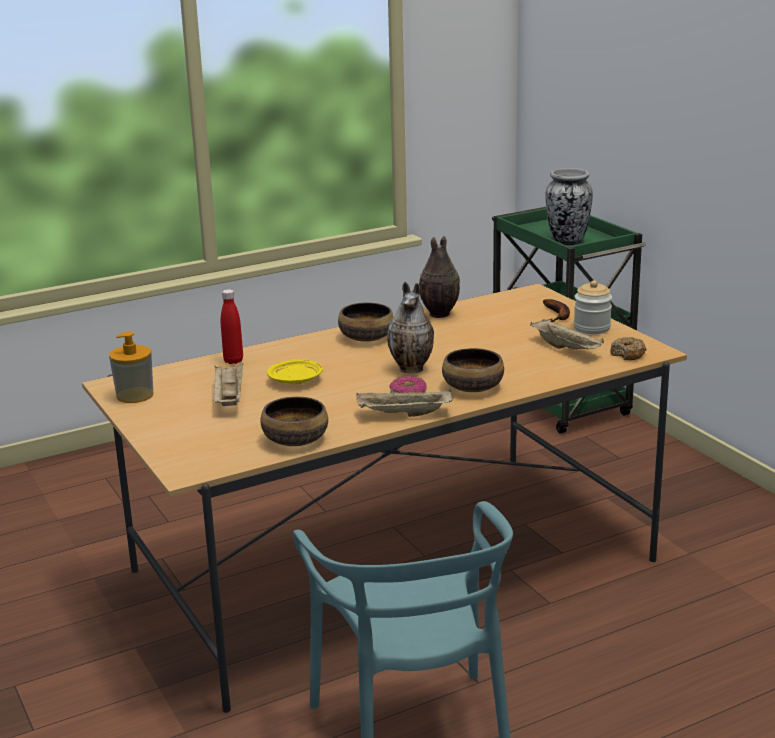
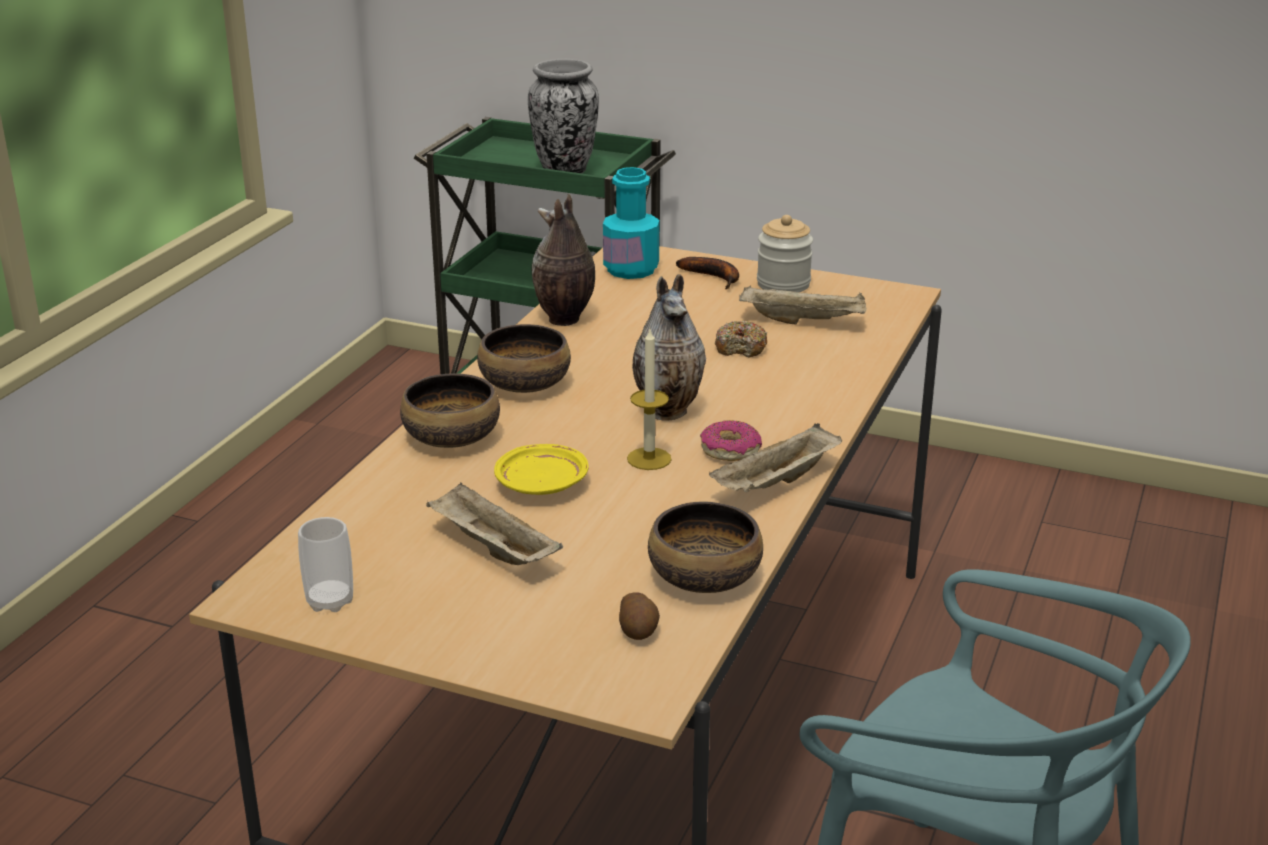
camera: 40 degrees left, 5 degrees up
soap dispenser [109,331,153,403] -> cup [298,517,353,612]
red bottle [221,289,243,364] -> none
bowl [442,348,504,392] -> bowl moved to [400,373,500,448]
donut [610,337,647,360] -> donut moved to [715,321,767,357]
none -> turquoise bottle [603,167,659,279]
none -> potato [619,592,660,640]
none -> candle [627,329,672,470]

